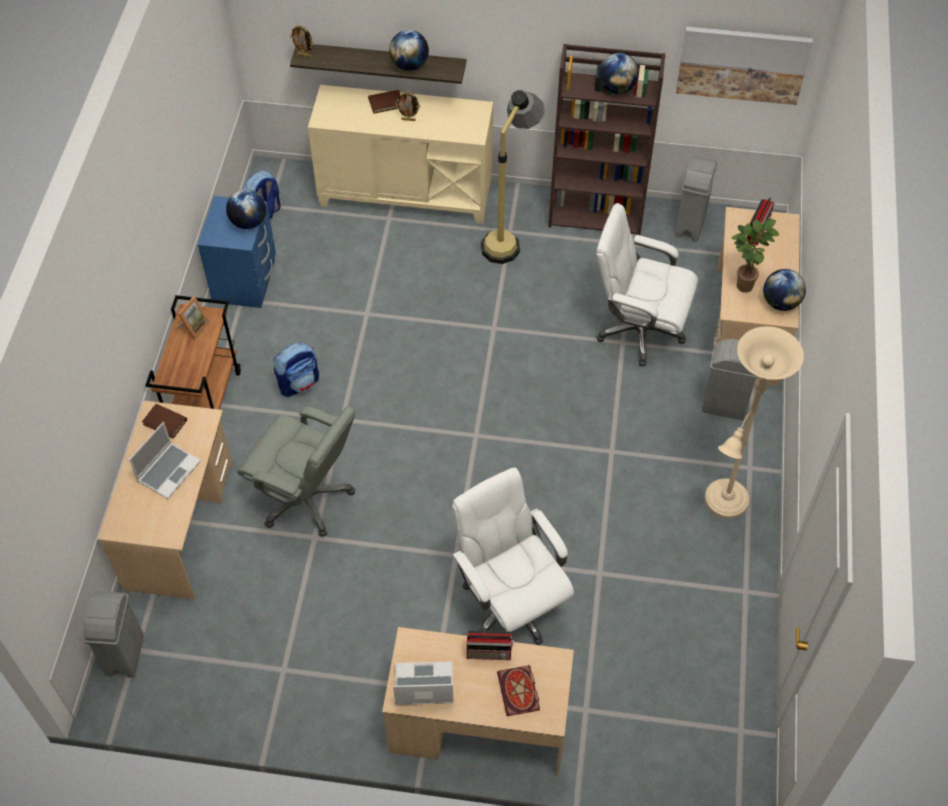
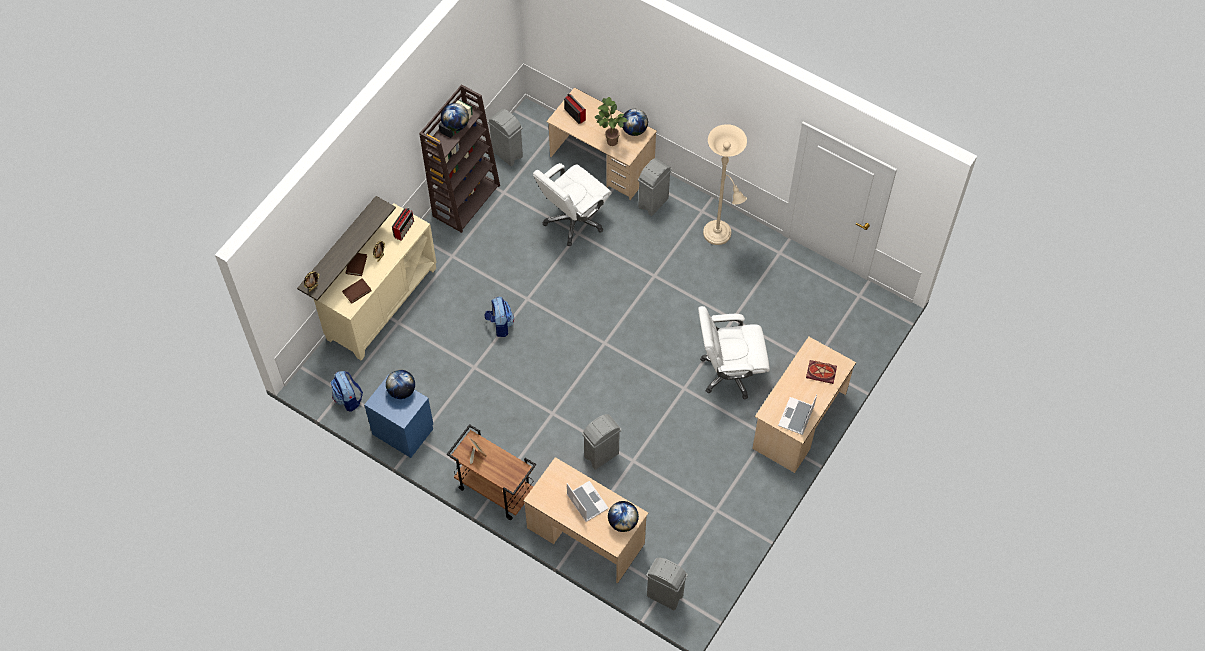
camera: 65 degrees left, 5 degrees up
brown book [142,404,187,439] -> brown book moved to [342,278,371,304]
grey office chair [237,407,355,537] -> grey trash can [582,414,621,470]
backpack [274,343,319,397] -> backpack moved to [485,297,514,337]
globe [389,30,429,71] -> globe moved to [608,501,639,532]
radio [467,630,514,660] -> radio moved to [392,208,414,241]
floor lamp [481,90,545,264] -> none
picture [676,26,813,105] -> none

